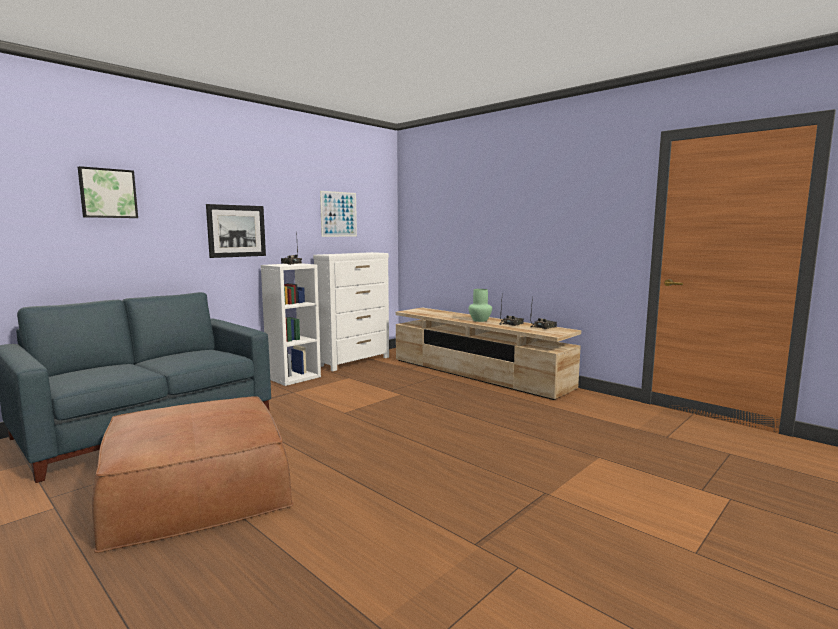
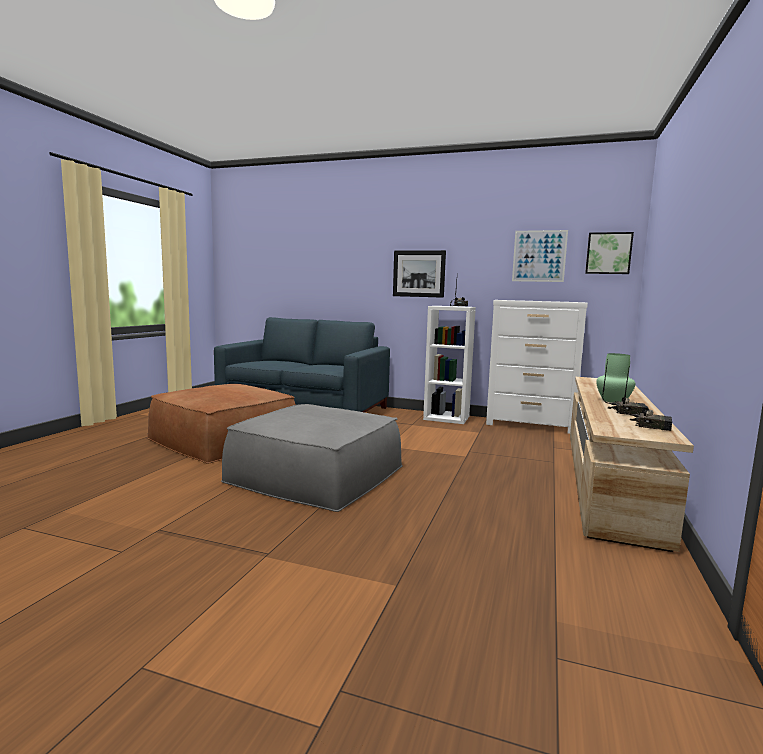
camera: 65 degrees right, 0 degrees up
picture [78,166,138,218] -> picture moved to [585,232,634,274]
none -> grey ottoman [221,404,403,512]

